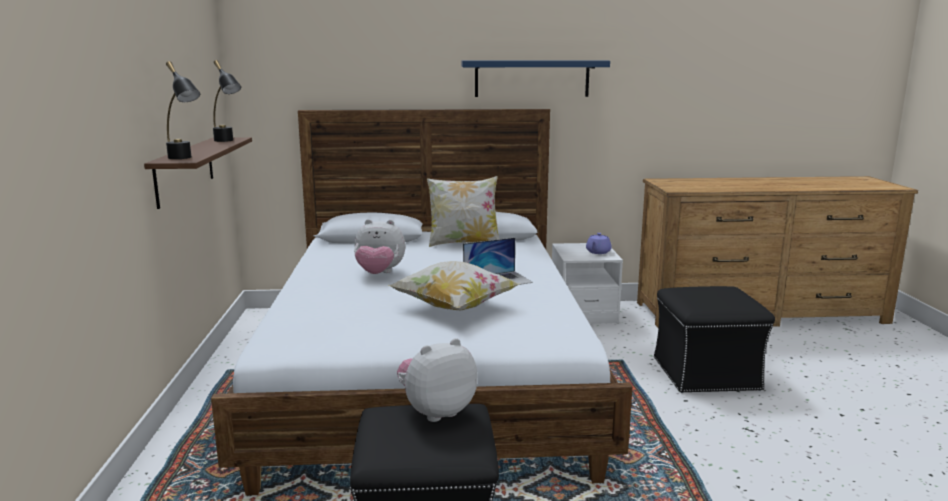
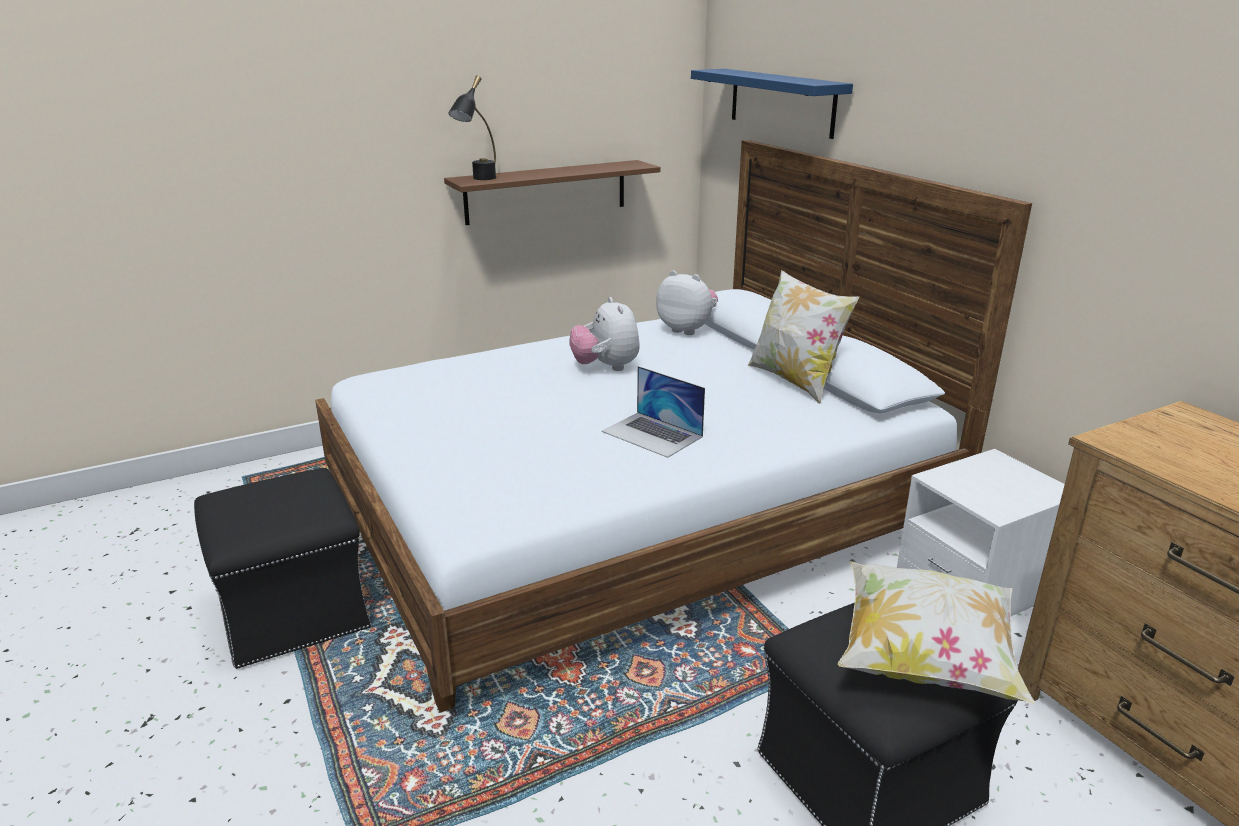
camera: 65 degrees right, 10 degrees up
black table lamp [213,60,241,142] -> none
pillow [388,261,520,310] -> pillow moved to [838,562,1035,704]
plush toy [397,338,477,422] -> plush toy moved to [656,270,718,335]
blue shelf [462,60,610,97] -> blue shelf moved to [691,69,853,139]
purple teapot [586,233,612,254] -> none

